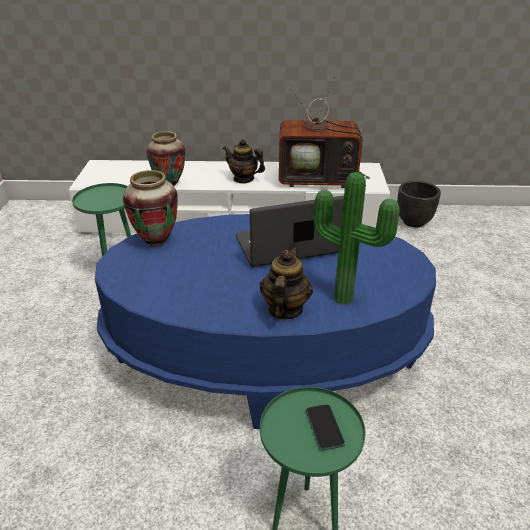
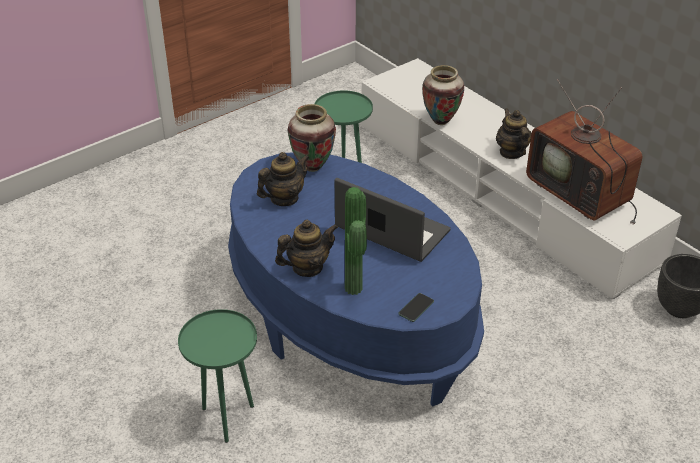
camera: 50 degrees right, 5 degrees up
phone [306,404,345,450] -> phone moved to [398,293,434,322]
none -> teapot [257,152,309,206]

